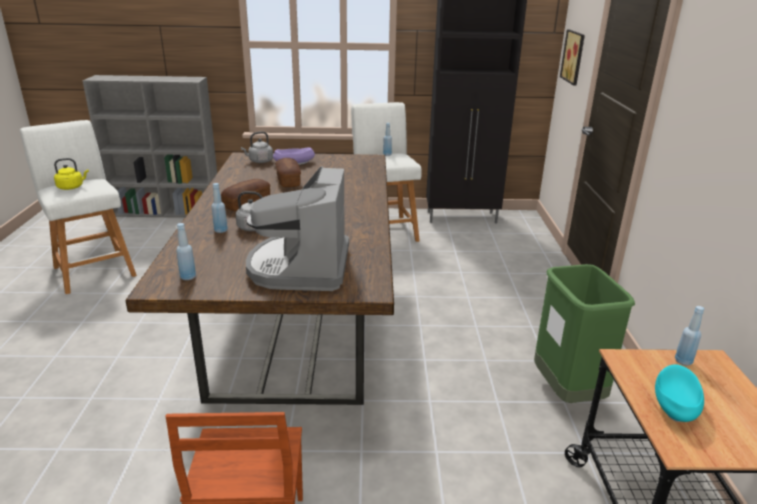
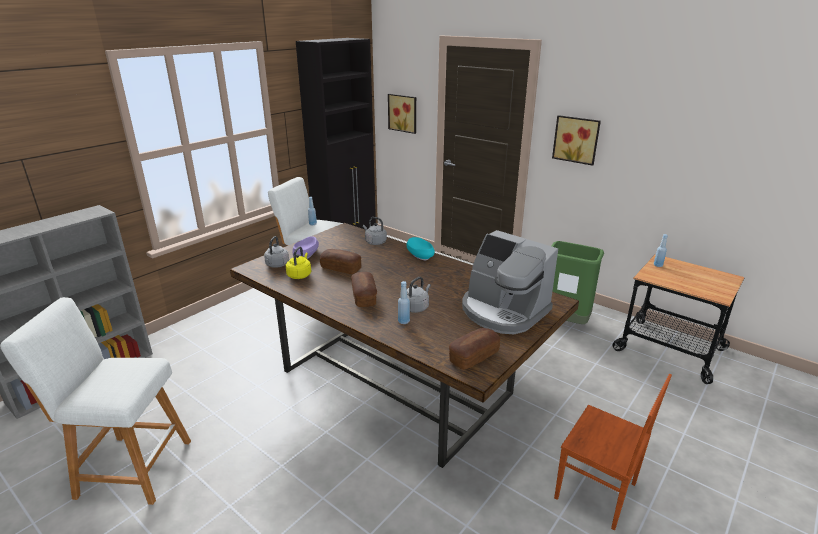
camera: 50 degrees left, 0 degrees up
yellow kettle [54,158,89,190] -> yellow kettle moved to [286,247,311,279]
blue bottle [176,223,196,280] -> bread [449,328,500,370]
turquoise bowl [655,364,704,422] -> turquoise bowl moved to [406,237,435,260]
none -> grey kettle [363,217,387,245]
none -> picture [552,115,601,166]

